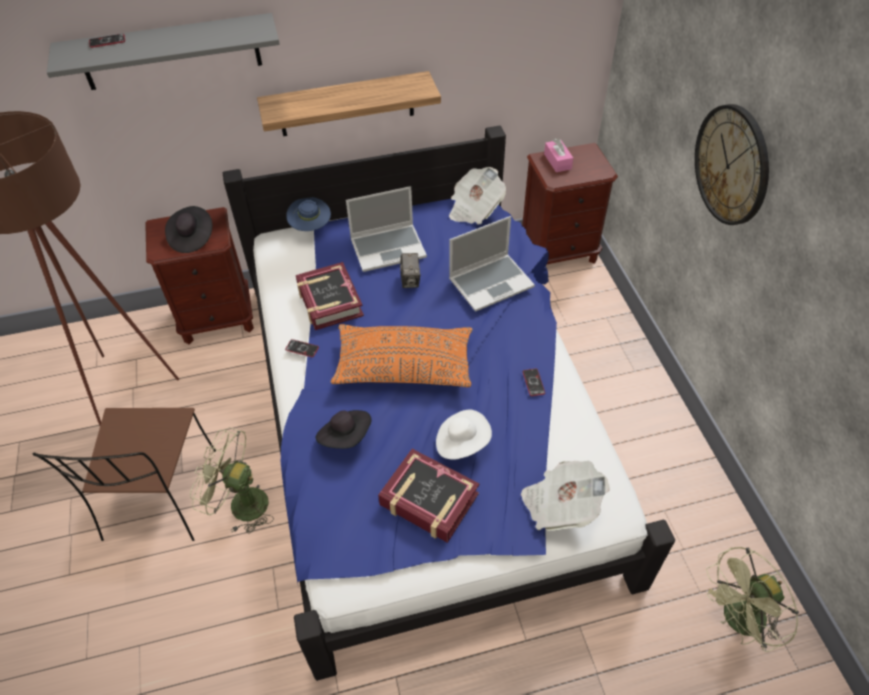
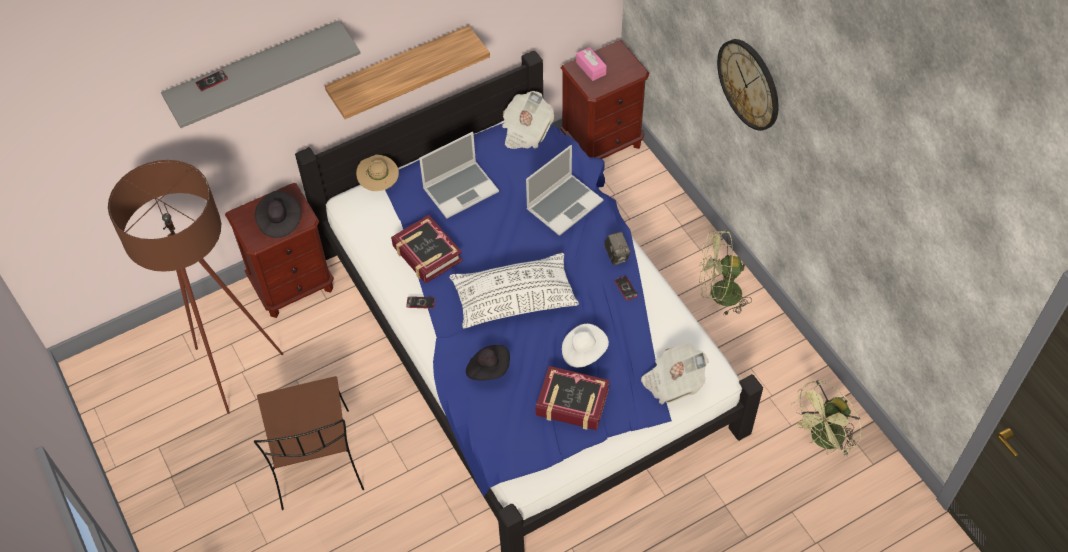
camera: 15 degrees left, 5 degrees up
green fan [190,427,274,534] -> green fan moved to [699,230,752,316]
blue hat [286,197,331,231] -> beige hat [356,155,399,191]
orange pillow [331,324,473,387] -> white pillow [449,253,579,328]
camera [400,253,420,288] -> camera moved to [604,232,631,265]

